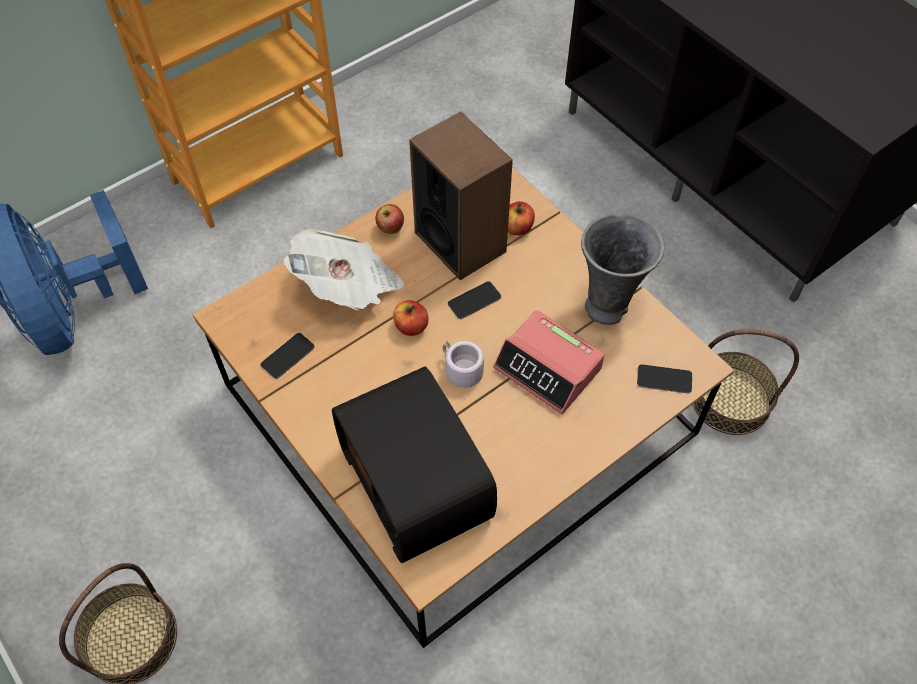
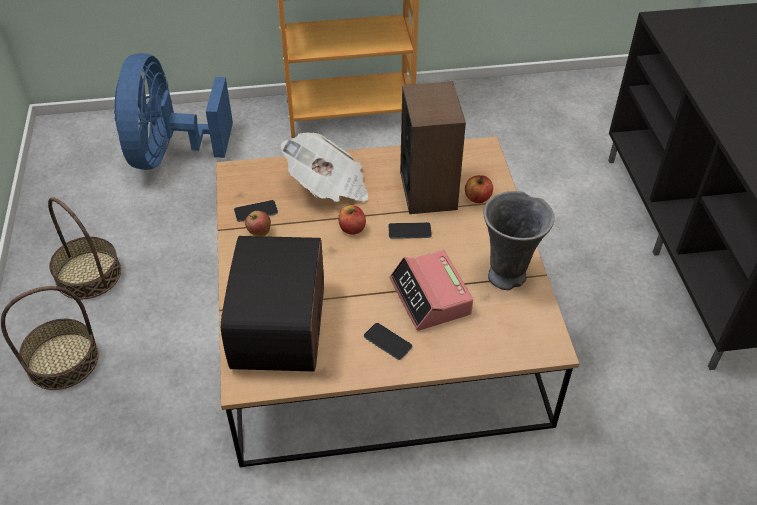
camera: 30 degrees right, 10 degrees down
apple [375,204,404,234] -> apple moved to [245,211,271,236]
grey mug [443,341,484,388] -> none
phone [637,364,692,394] -> phone moved to [364,323,412,360]
basket [692,329,799,435] -> basket moved to [48,197,121,299]

